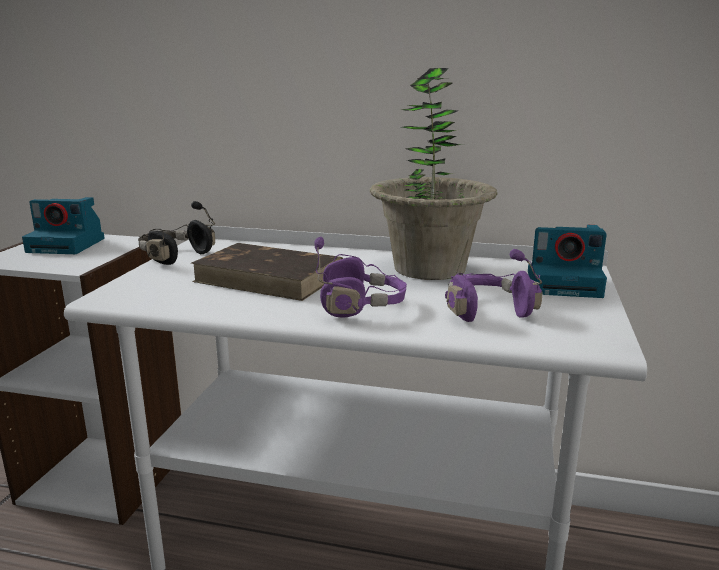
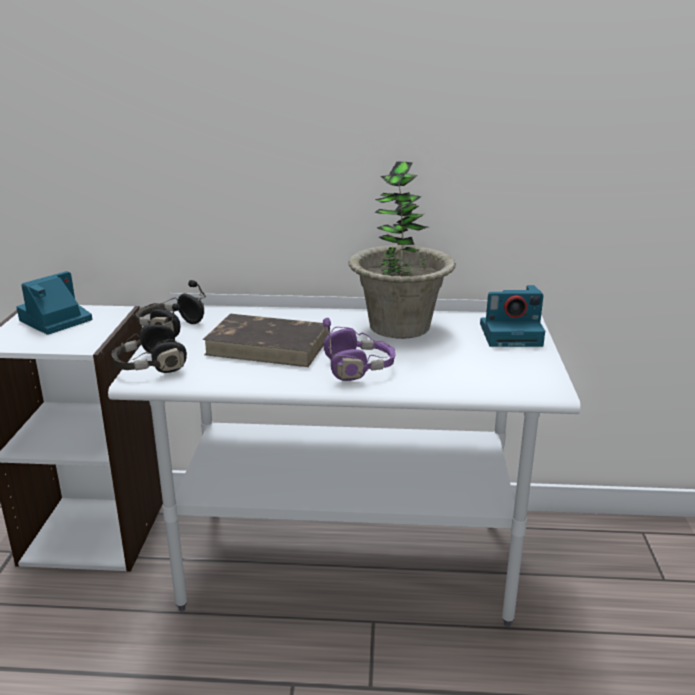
camera: 10 degrees left, 5 degrees up
camera [22,197,105,254] -> camera turned 135 degrees clockwise [16,271,93,335]
purple headphones [445,249,543,322] -> none
none -> black headphones [112,303,187,373]

